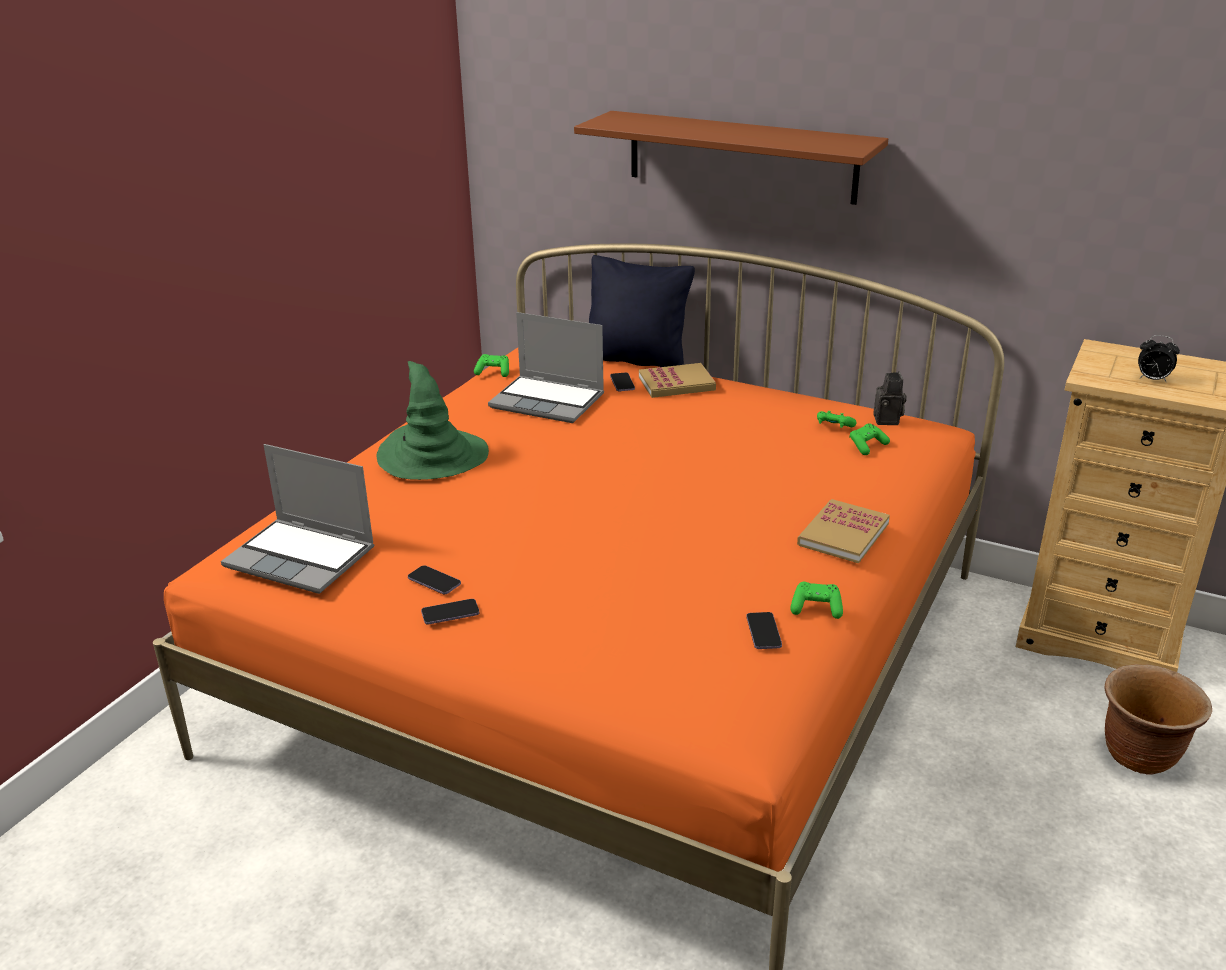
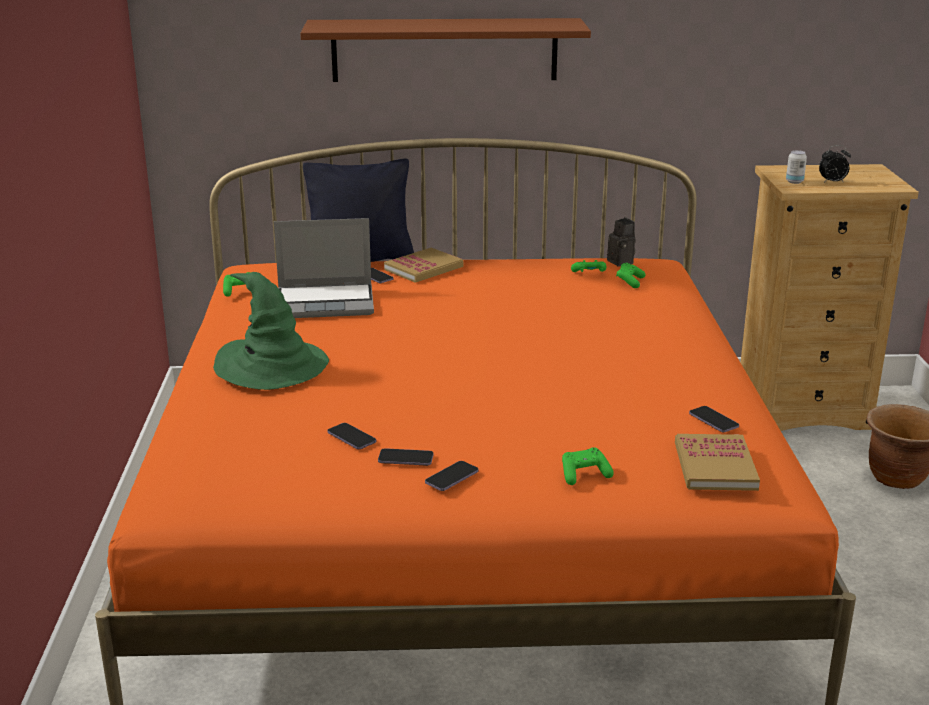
camera: 30 degrees left, 5 degrees down
laptop [221,444,374,594] -> none
green game controller [790,582,843,619] -> green game controller moved to [562,447,614,485]
book [797,499,890,564] -> book moved to [675,434,760,491]
none -> phone [327,423,376,449]
none -> can [786,150,807,184]

